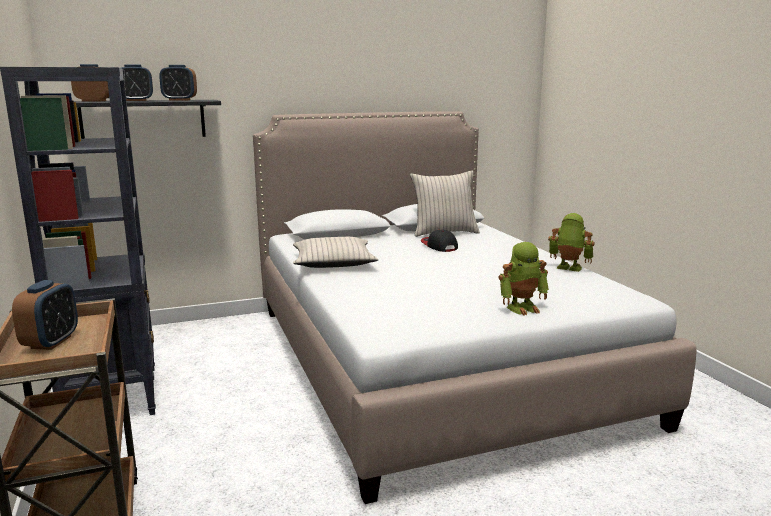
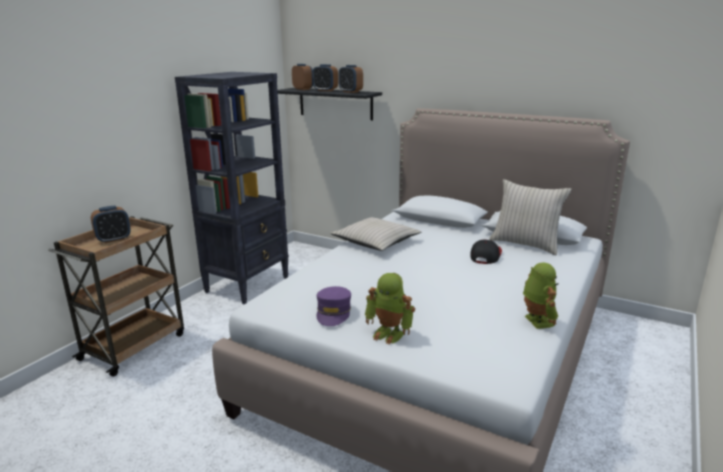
camera: 50 degrees right, 5 degrees up
none -> purple cap [316,286,351,326]

